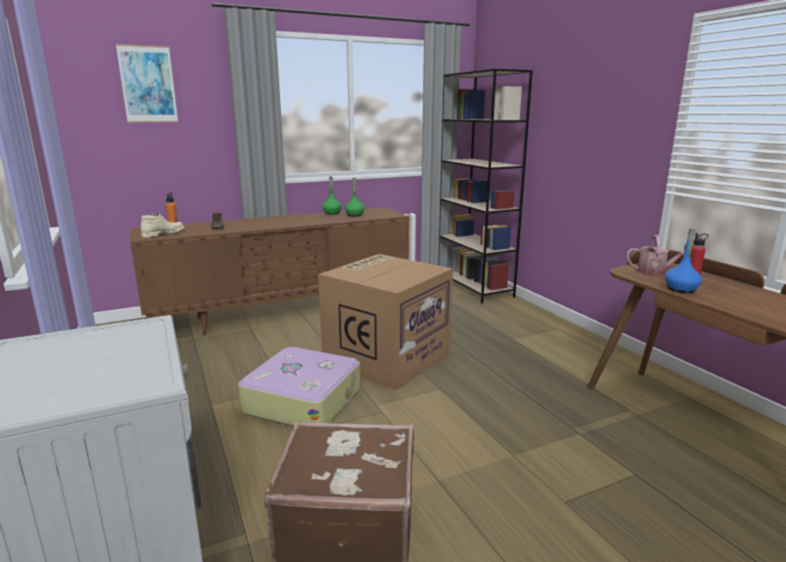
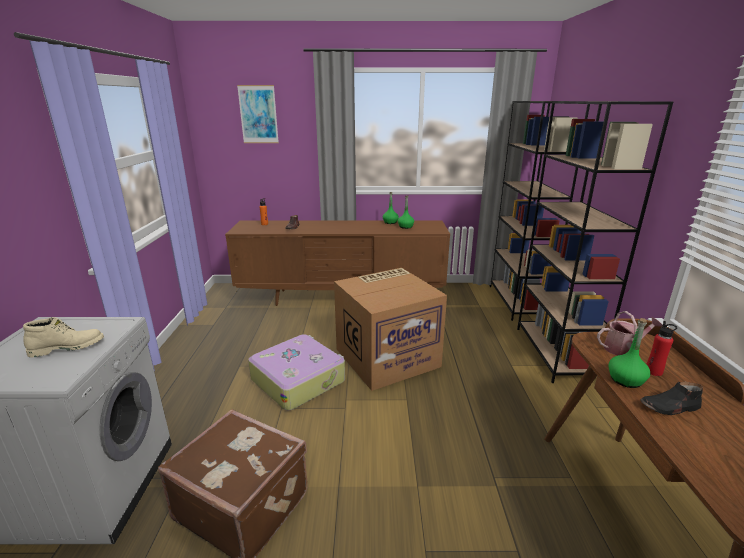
camera: 25 degrees right, 5 degrees up
beige boot [141,213,185,238] -> beige boot moved to [23,317,104,357]
watering can [627,235,686,276] -> watering can turned 45 degrees counterclockwise [597,311,663,356]
blue bottle [665,228,702,293] -> green bottle [608,318,650,388]
none -> beige bookcase [517,101,673,383]
none -> black shoe [640,382,703,415]

